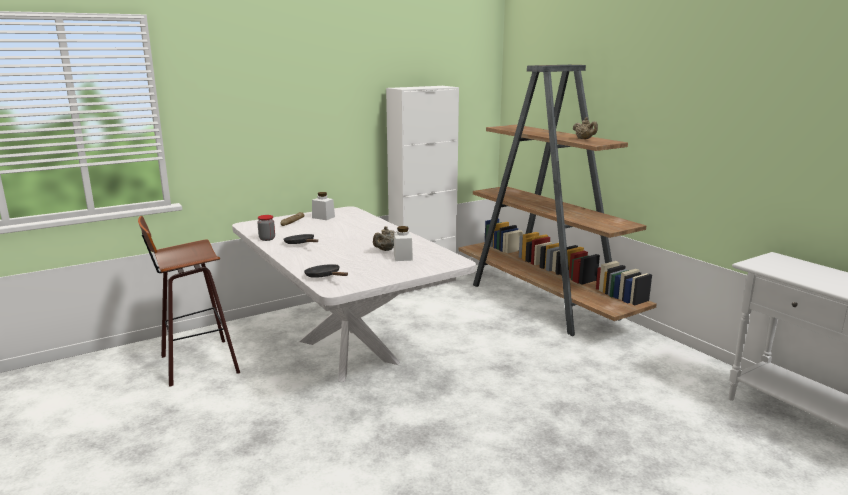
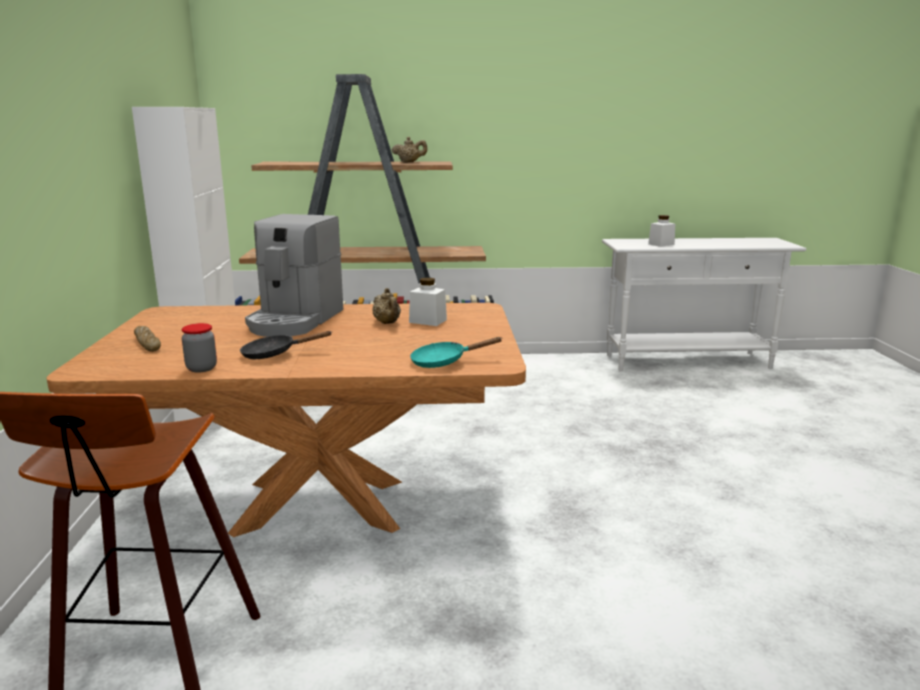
camera: 60 degrees left, 0 degrees up
white dining table [232,206,476,382] -> brown dining table [46,303,526,537]
black frying pan [304,264,348,278] -> turquoise frying pan [410,337,503,368]
white jar [312,192,335,220] -> white jar moved to [648,215,675,247]
none -> coffee machine [245,214,343,337]

